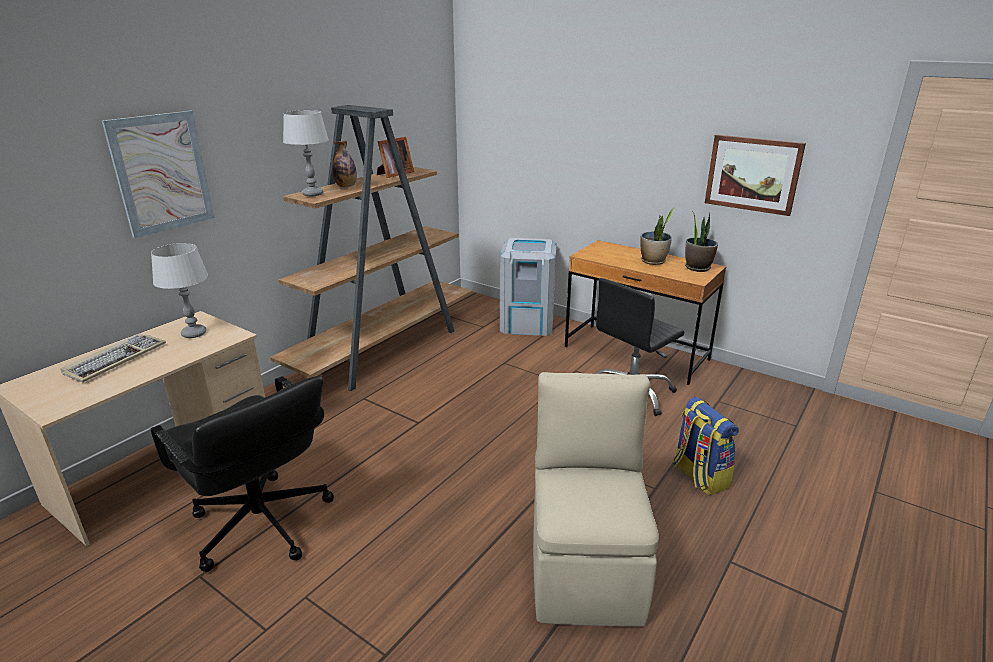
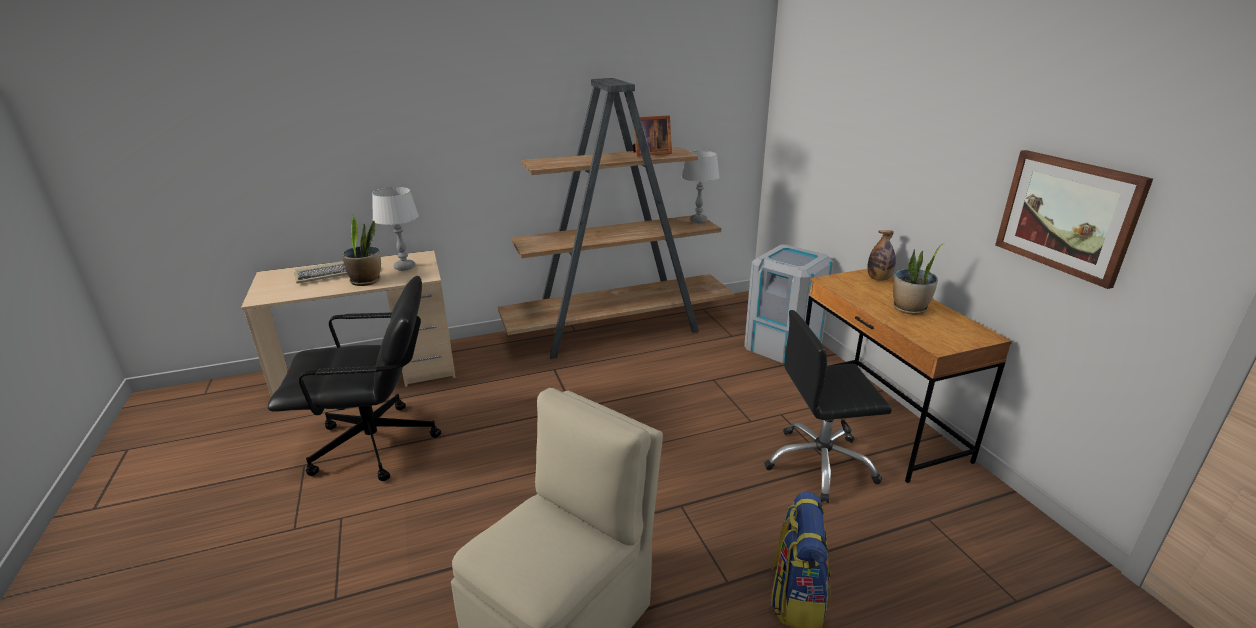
camera: 35 degrees right, 0 degrees up
picture [102,111,215,238] -> none
black office chair [150,376,334,572] -> black office chair turned 90 degrees counterclockwise [268,276,441,481]
grey table lamp [283,110,329,196] -> grey table lamp moved to [682,151,719,223]
bottle [333,140,357,187] -> bottle moved to [867,230,896,281]
potted plant [685,211,718,272] -> potted plant moved to [342,214,381,286]

